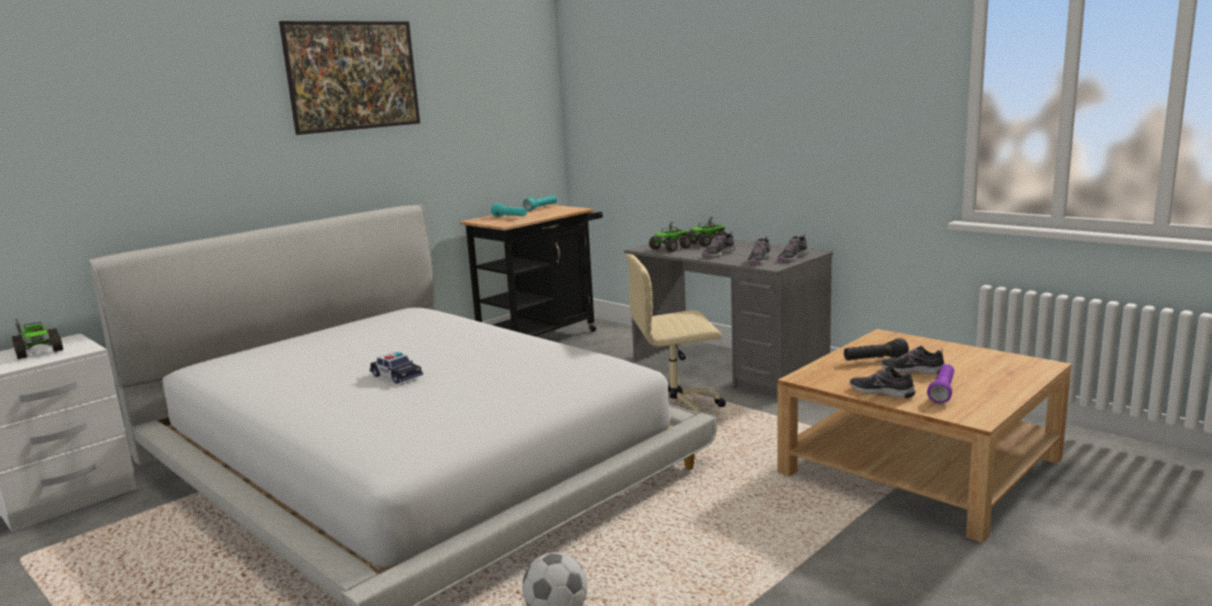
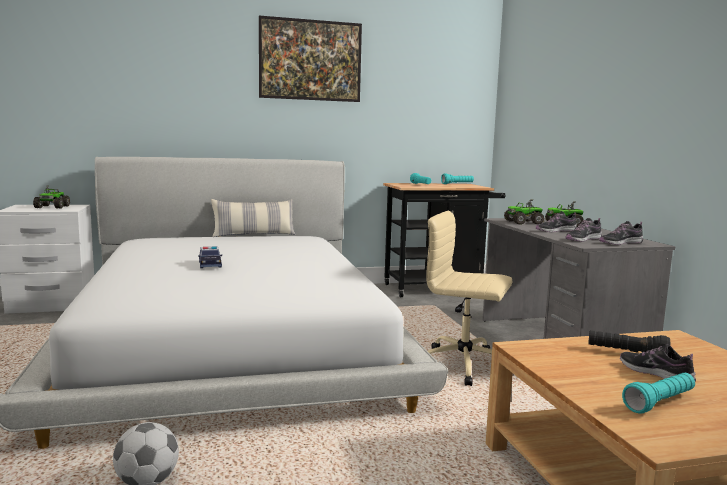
camera: 30 degrees right, 5 degrees down
shoe [850,366,915,398] -> none
purple flashlight [927,364,954,403] -> turquoise flashlight [622,373,695,414]
none -> pillow [211,199,296,237]

